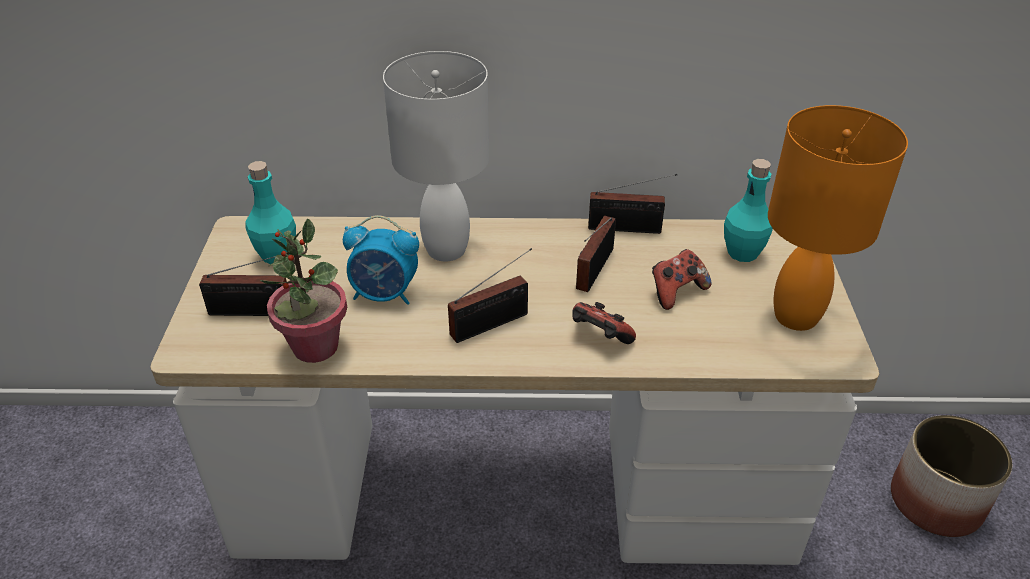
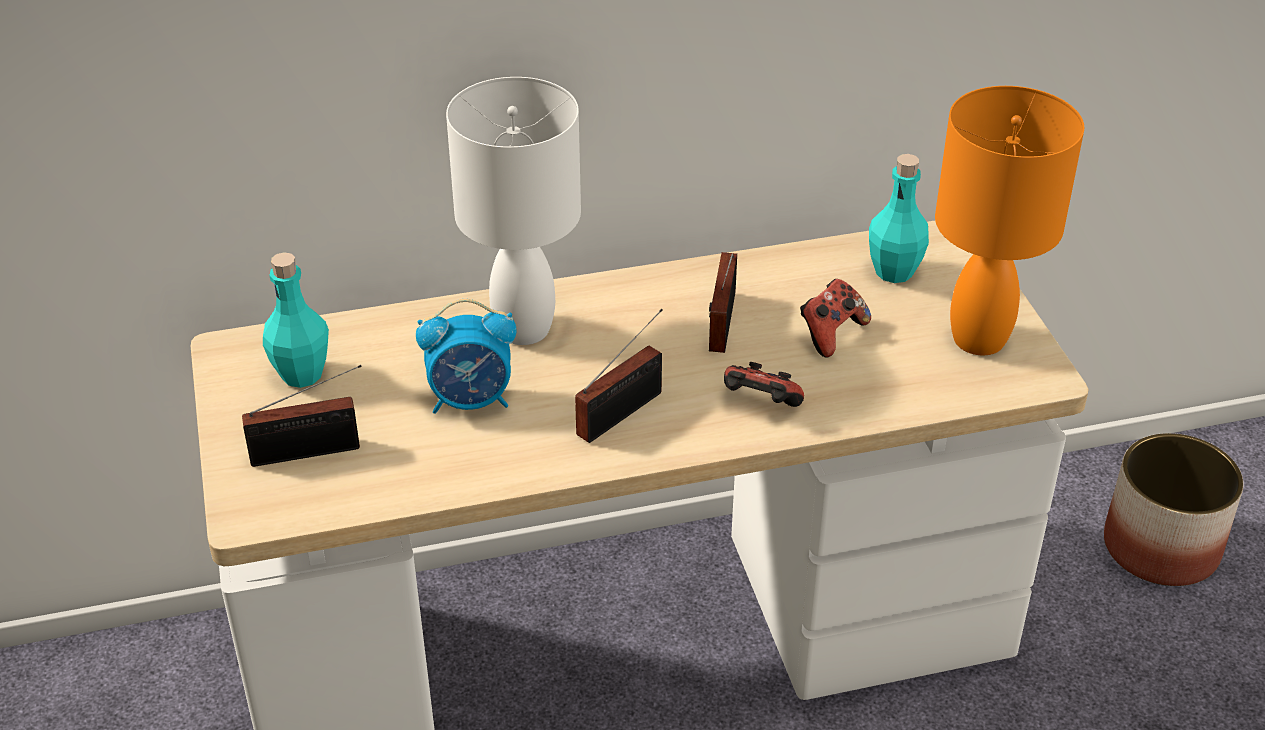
camera: 15 degrees left, 0 degrees up
potted plant [260,218,347,363] -> none
radio [588,174,677,234] -> none

